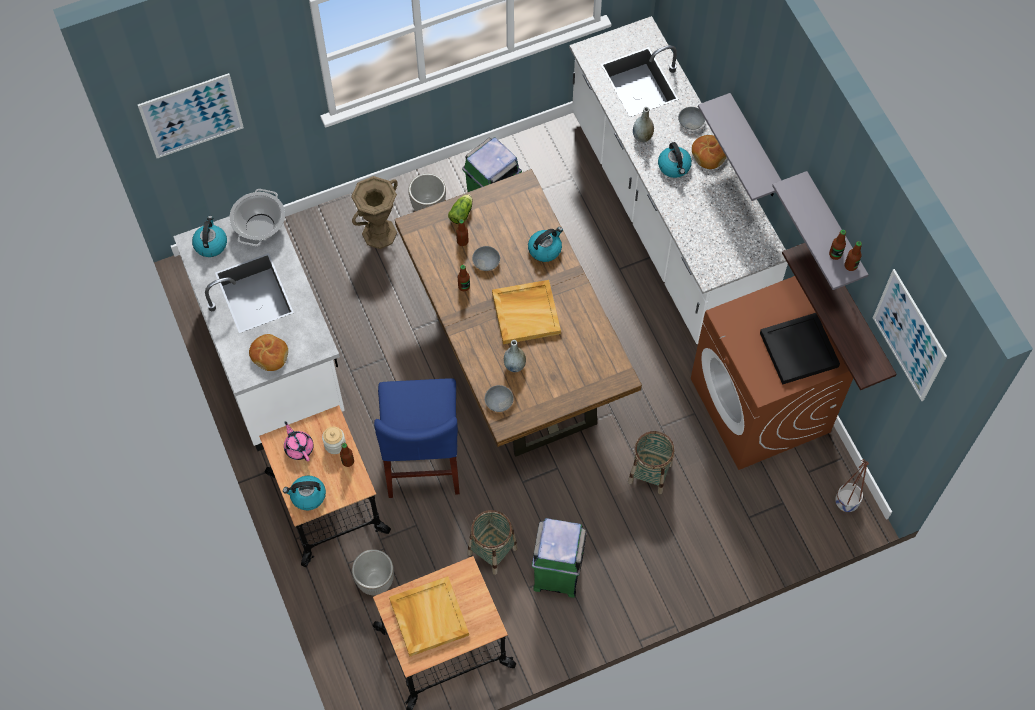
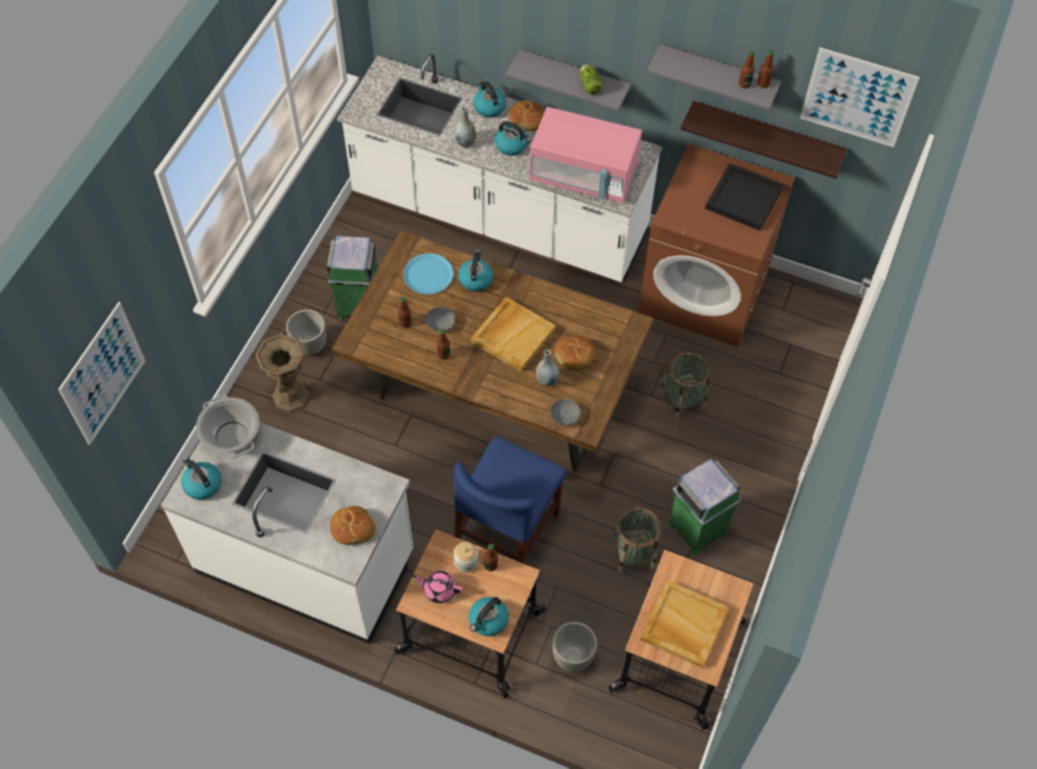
camera: 45 degrees left, 5 degrees down
blue chair [374,378,460,498] -> blue chair turned 75 degrees clockwise [454,437,567,564]
lettuce [448,194,473,224] -> lettuce moved to [580,65,603,95]
grey bowl [678,107,705,130] -> kettle [473,81,506,118]
planter [835,459,869,512] -> none
none -> blue plate [403,253,454,294]
none -> pink microwave [529,107,642,203]
none -> bread [554,336,595,370]

